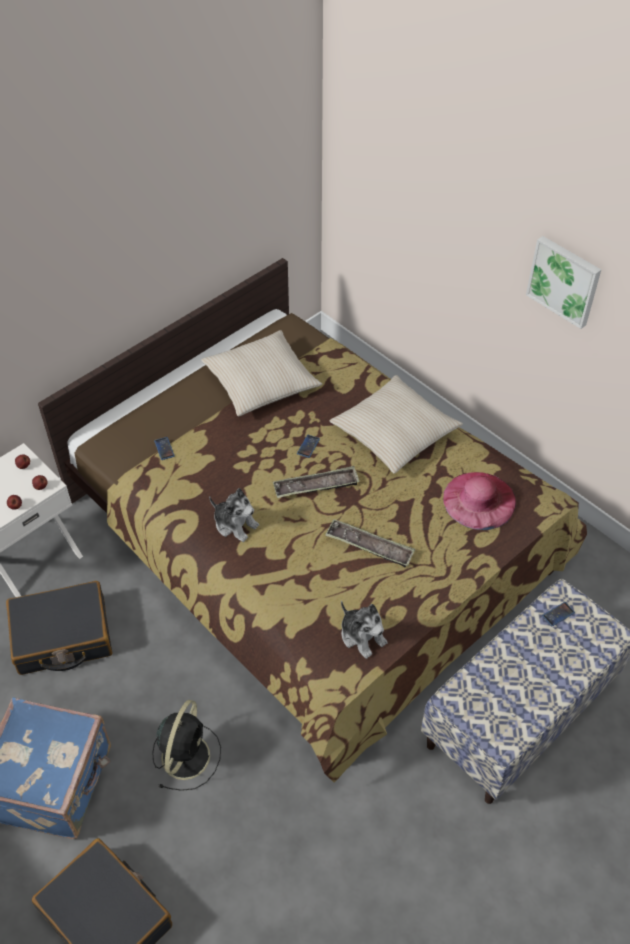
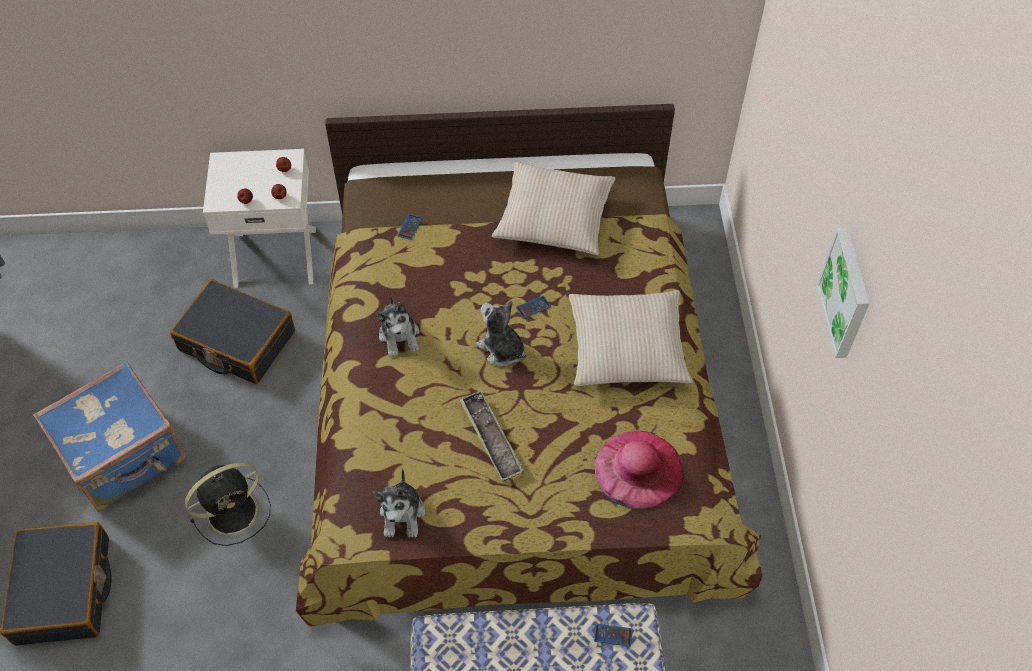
camera: 40 degrees right, 5 degrees up
tray [273,466,360,498] -> plush toy [476,301,527,367]

